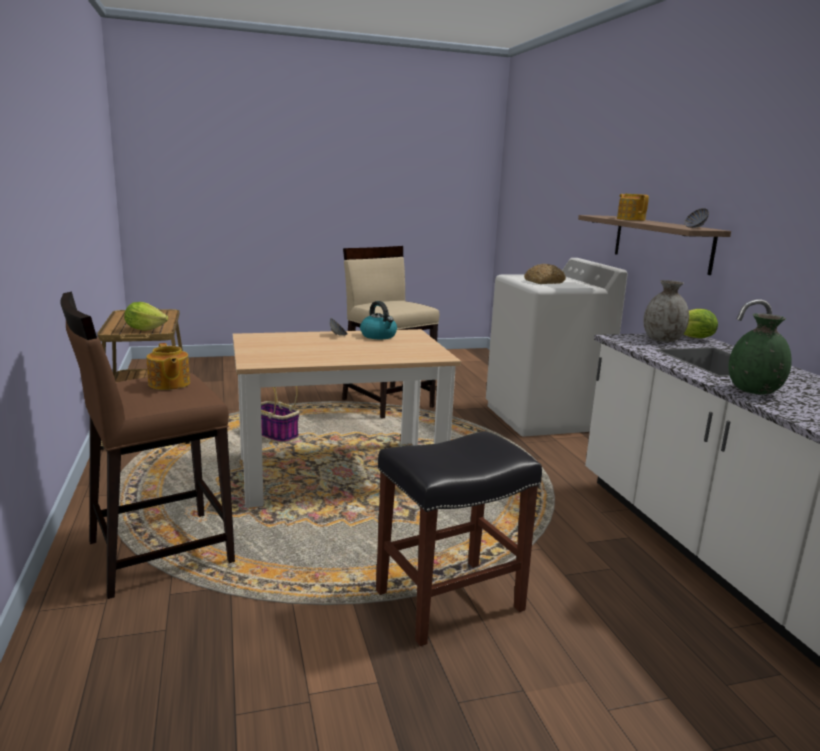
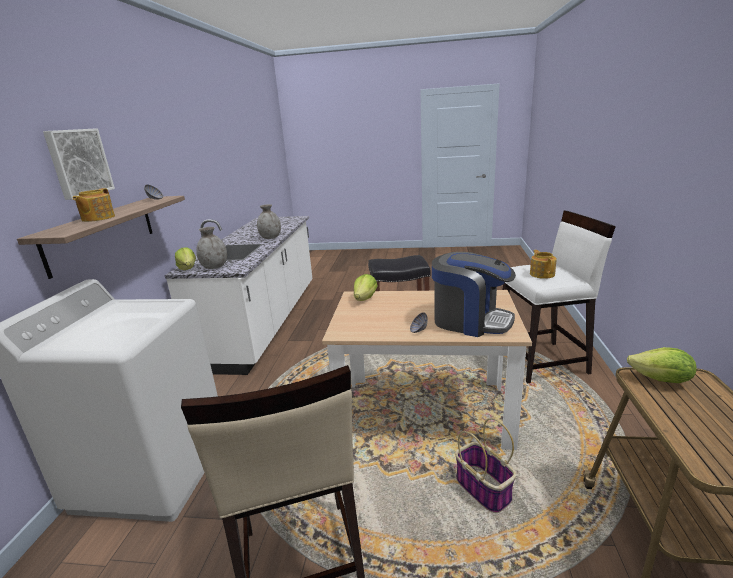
camera: 155 degrees left, 5 degrees up
brown stool [60,292,235,599] -> white stool [503,211,616,383]
kettle [360,301,397,339] -> none
bread [524,264,566,284] -> none
green vase [728,313,792,394] -> grey vase [257,204,281,239]
none -> picture [43,128,115,200]
none -> lettuce [354,274,378,301]
none -> coffee machine [432,252,516,337]

